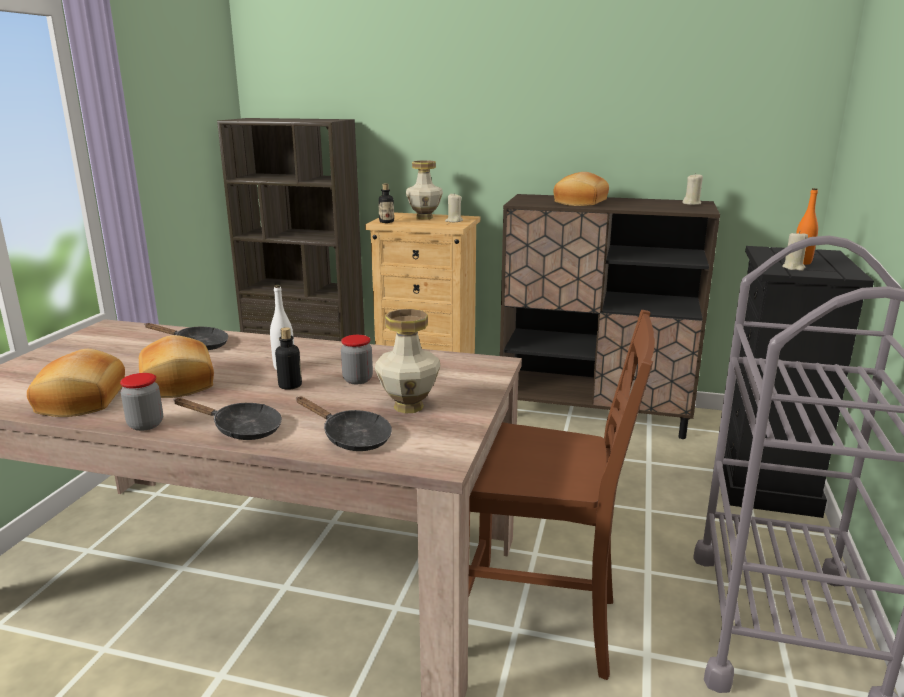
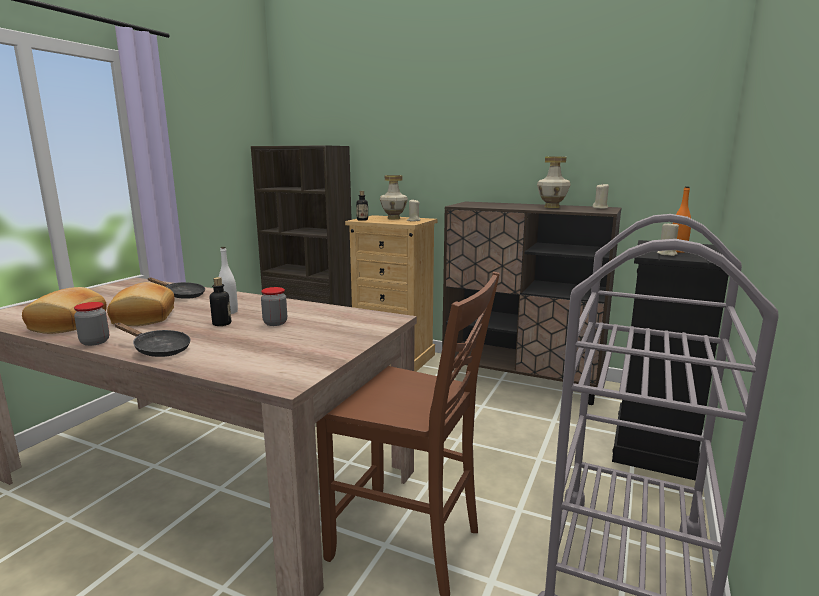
camera: 10 degrees right, 5 degrees down
black frying pan [296,396,392,451] -> none
vase [375,309,441,414] -> vase moved to [537,157,570,208]
bread [553,172,609,206] -> none

